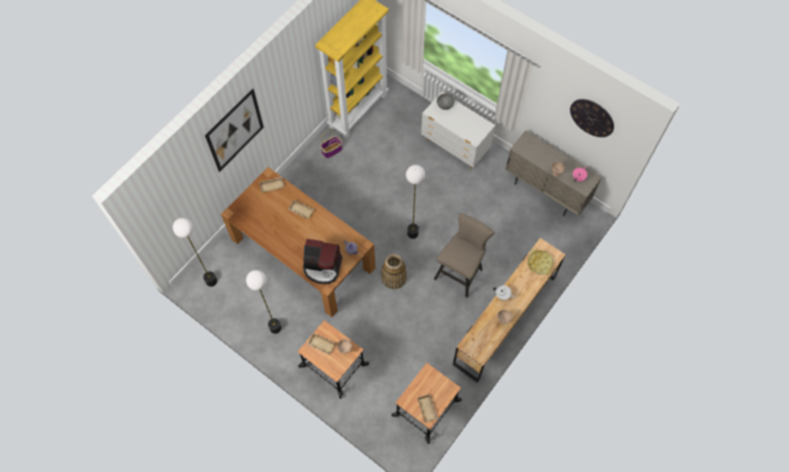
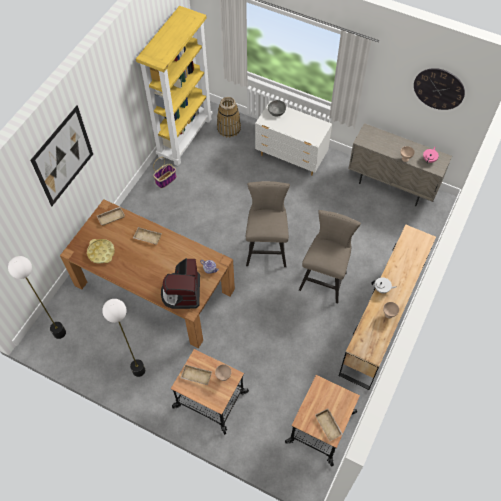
camera: 10 degrees left, 5 degrees down
coffee machine [303,239,342,284] -> coffee machine turned 90 degrees clockwise [161,258,200,309]
basket [381,254,407,289] -> basket moved to [217,97,241,137]
floor lamp [406,165,425,239] -> beige stool [246,181,290,267]
yellow tray [527,249,553,275] -> yellow tray moved to [87,239,115,264]

